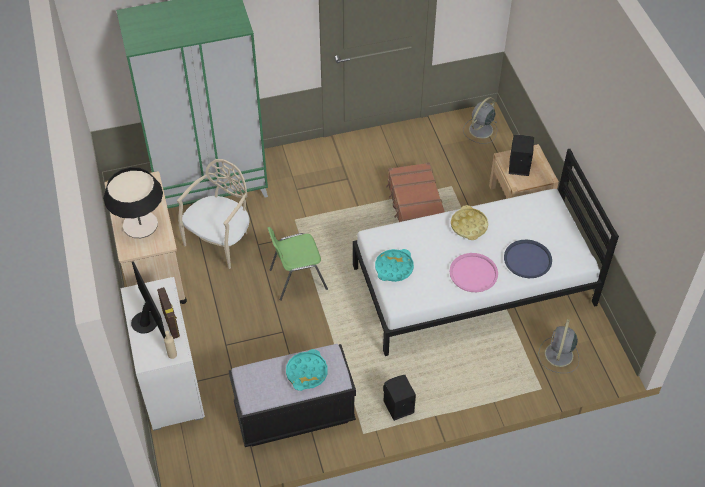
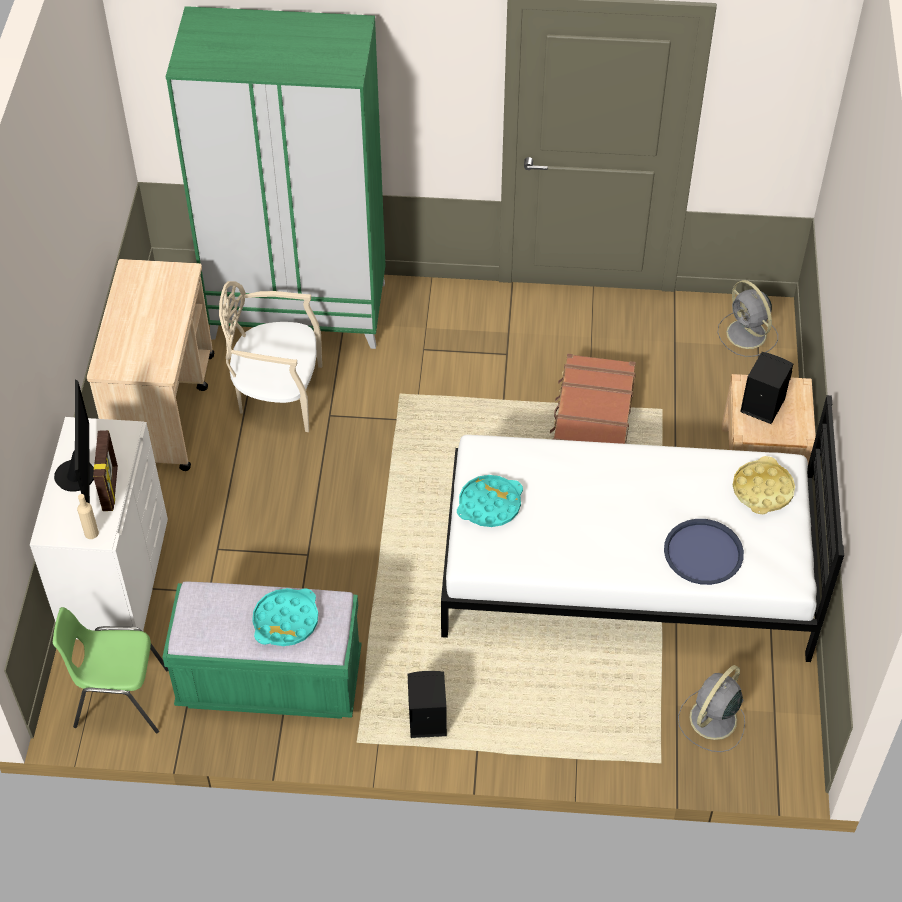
camera: 20 degrees right, 0 degrees up
table lamp [103,167,163,238] -> none
beige chair [177,159,249,269] -> beige chair turned 135 degrees counterclockwise [219,281,322,432]
black bench [229,344,356,447] -> green bench [163,582,361,719]
green chair [268,227,328,301] -> green chair moved to [53,607,169,734]
pink tray [449,253,498,292] -> none
yellow tray [451,205,489,240] -> yellow tray moved to [733,456,795,514]
grey fan [463,97,498,144] -> grey fan turned 90 degrees counterclockwise [717,280,778,357]

